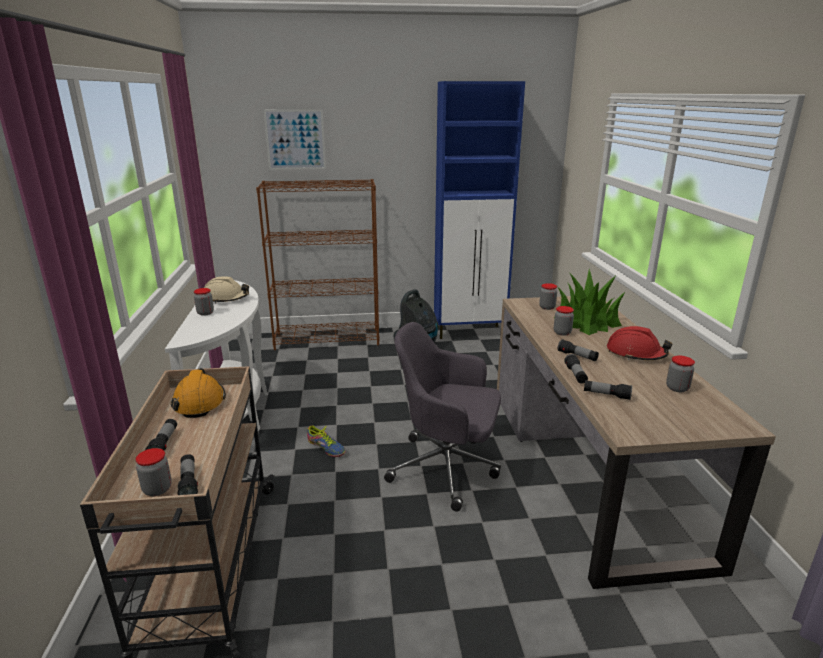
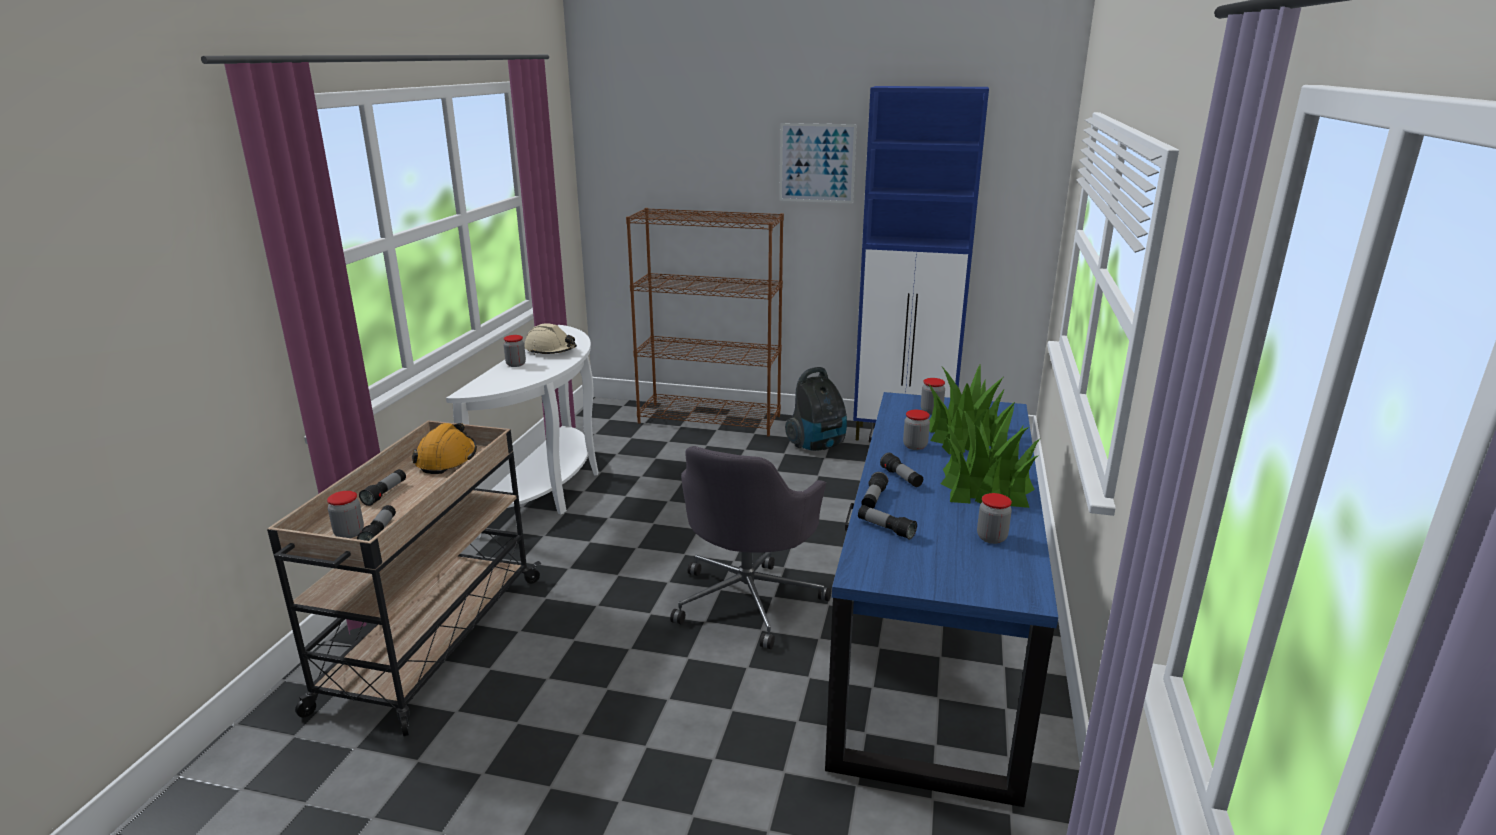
camera: 20 degrees right, 0 degrees up
picture [264,109,326,170] -> picture moved to [779,123,857,204]
shoe [306,426,346,457] -> none
grey office chair [384,322,501,512] -> grey office chair turned 105 degrees counterclockwise [670,446,831,649]
brown desk [497,296,776,589] -> blue desk [825,392,1058,807]
red hard hat [607,326,672,360] -> potted plant [941,406,1040,508]

